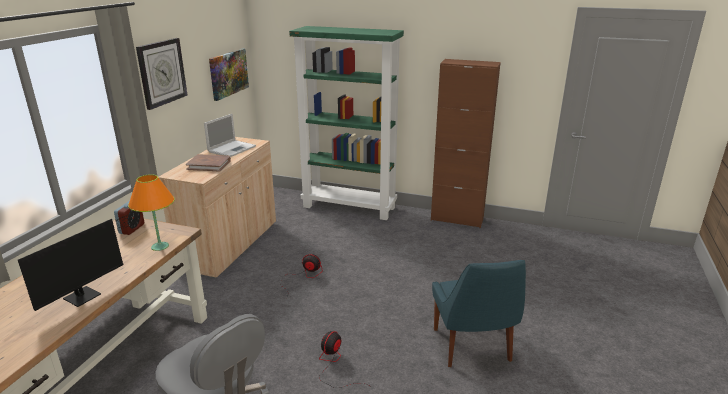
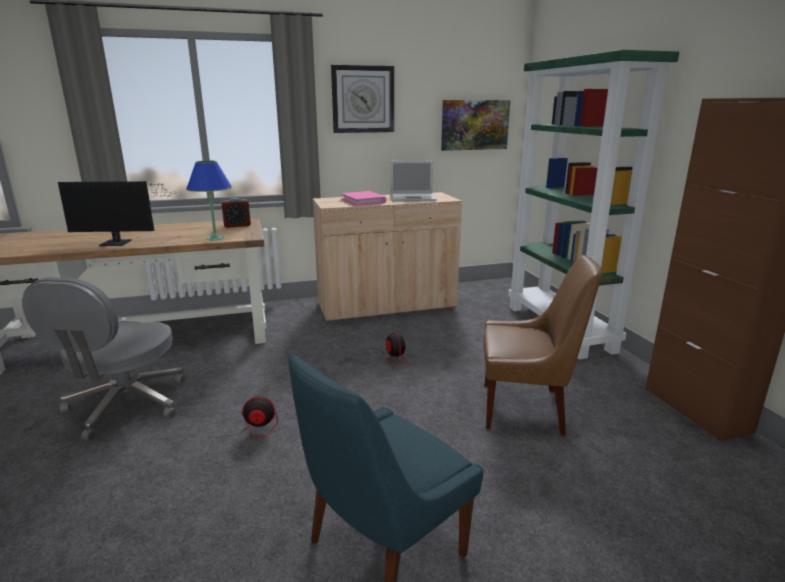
camera: 55 degrees right, 5 degrees down
orange table lamp [128,174,175,251] -> blue table lamp [186,161,232,241]
brown book [186,154,231,172] -> pink book [341,191,386,206]
none -> brown chair [483,255,602,436]

